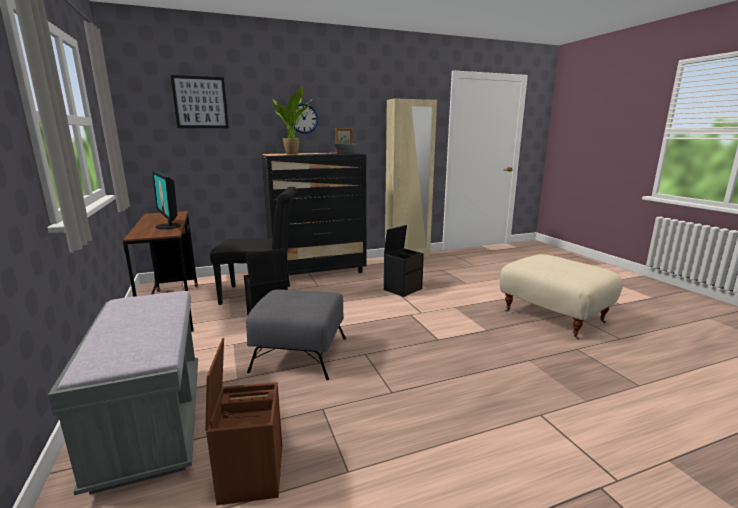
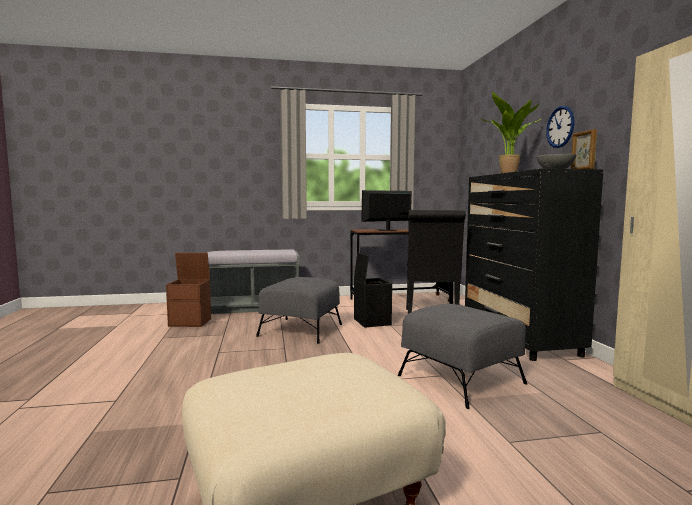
camera: 100 degrees right, 10 degrees down
picture [171,75,229,128] -> none
black storage box [384,225,424,297] -> grey ottoman [398,304,527,409]

